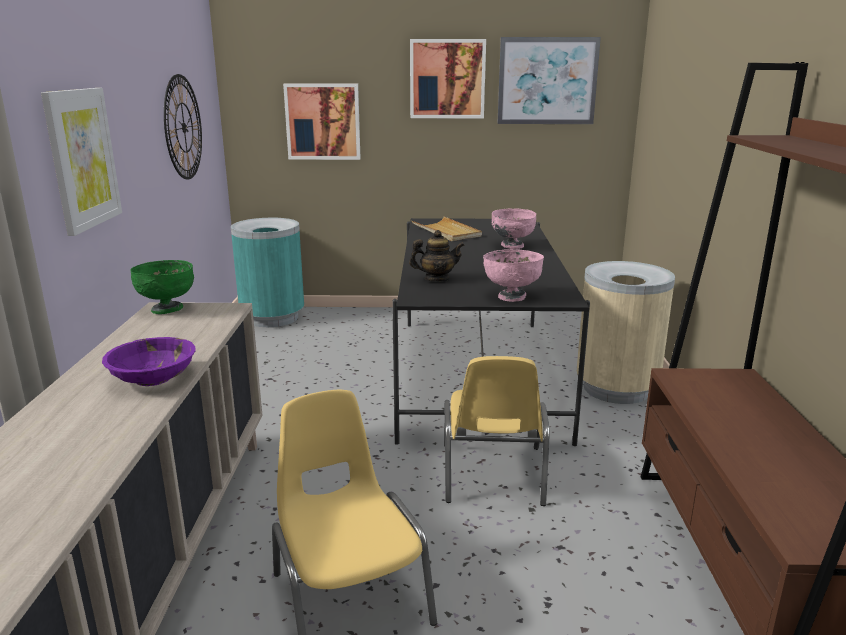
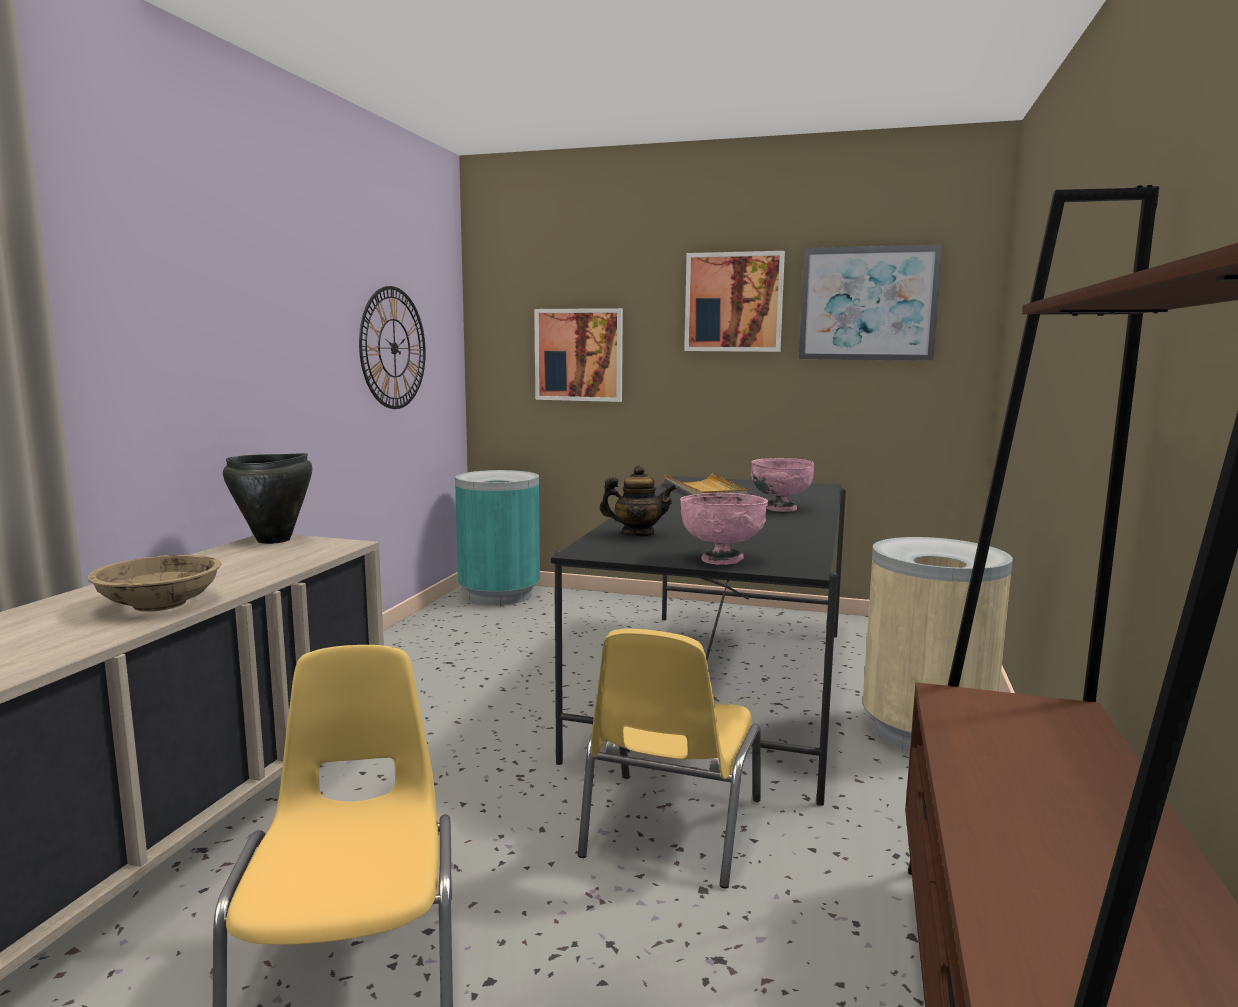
camera: 15 degrees right, 10 degrees down
picture [41,88,122,236] -> none
purple bowl [102,337,195,386] -> beige bowl [88,555,221,612]
green bowl [130,260,194,314] -> black cooking pot [223,453,312,544]

